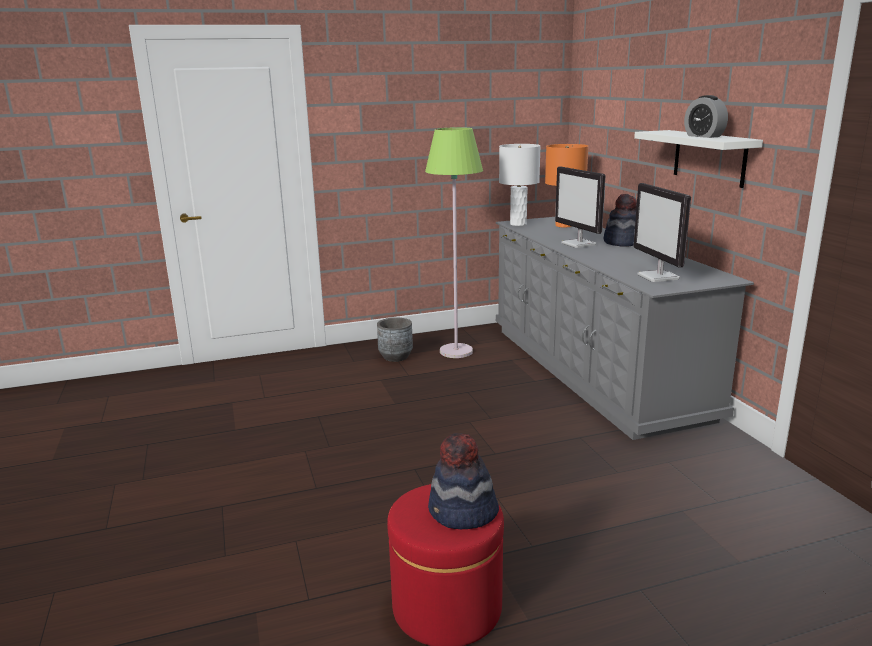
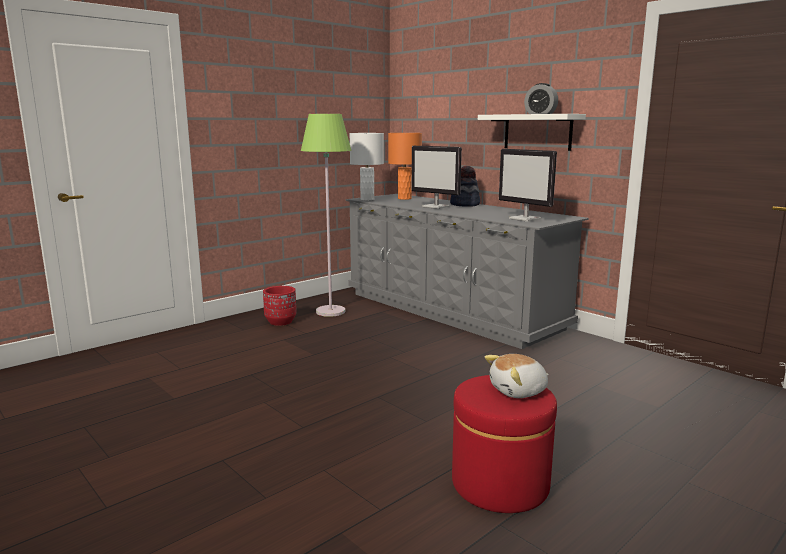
camera: 25 degrees left, 5 degrees down
grey planter [377,318,413,362] -> red planter [263,286,297,326]
hat [428,433,499,529] -> plush toy [485,354,549,398]

